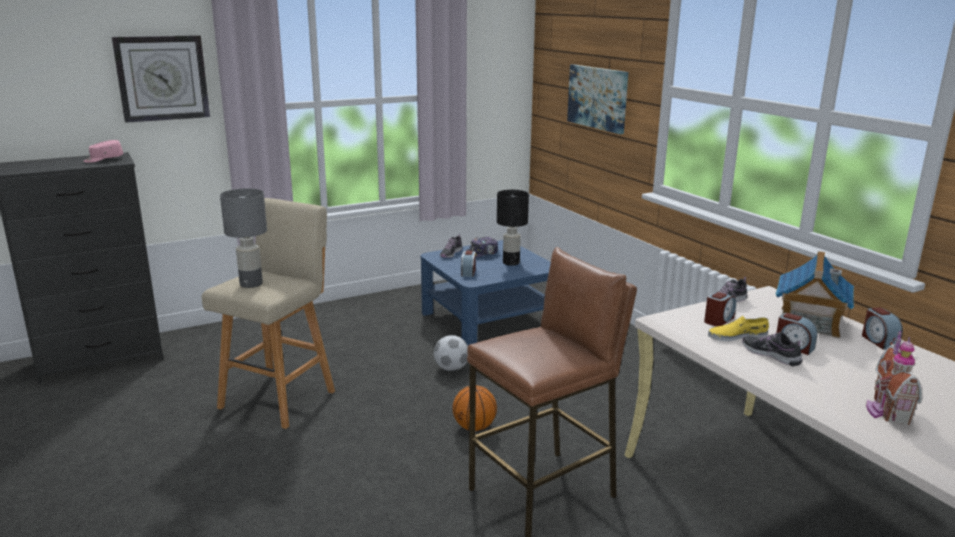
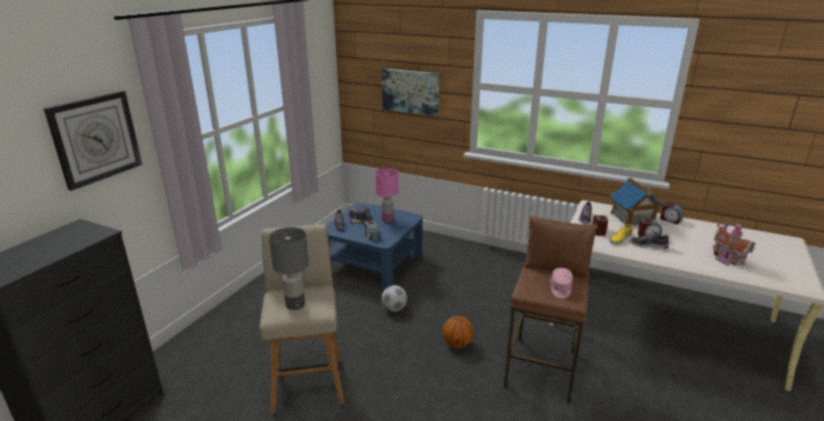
camera: 35 degrees left, 5 degrees up
pink cap [83,140,123,163] -> pink cap moved to [550,268,573,298]
black table lamp [497,190,529,266] -> pink table lamp [375,168,398,223]

